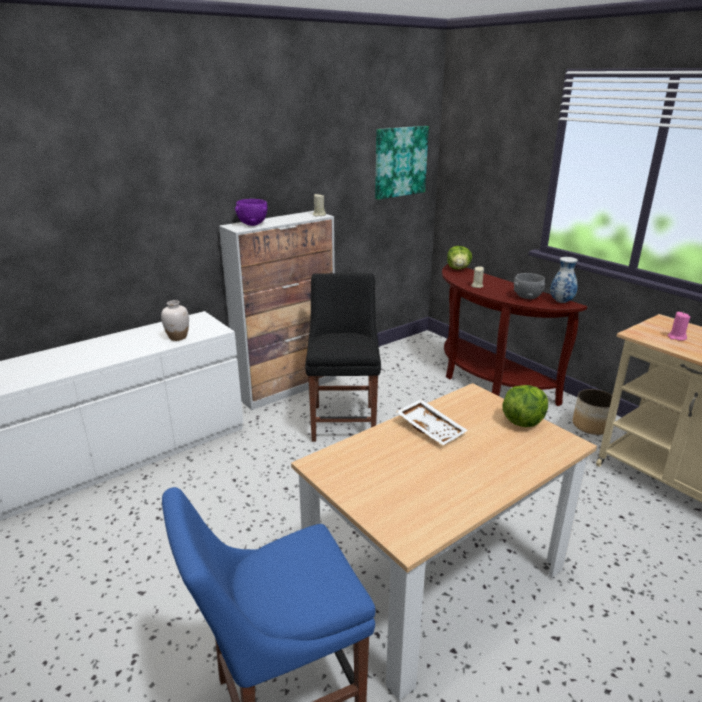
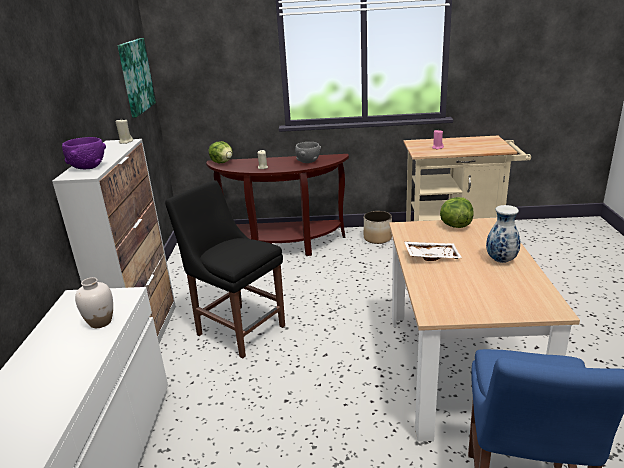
camera: 50 degrees left, 0 degrees up
vase [550,257,578,303] -> vase moved to [486,205,520,263]

